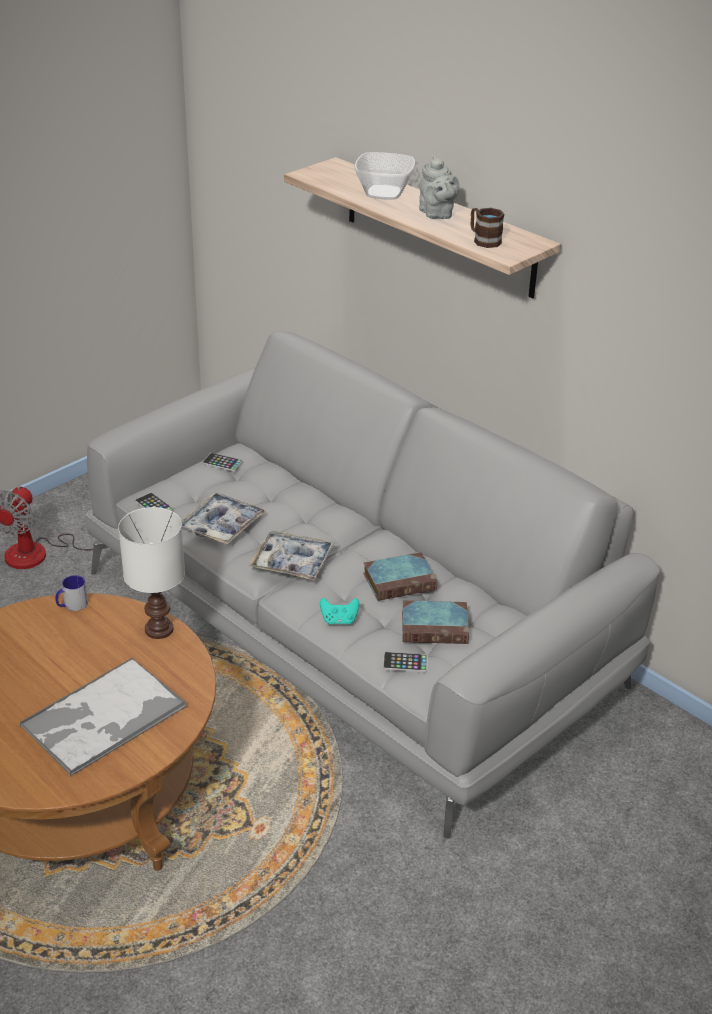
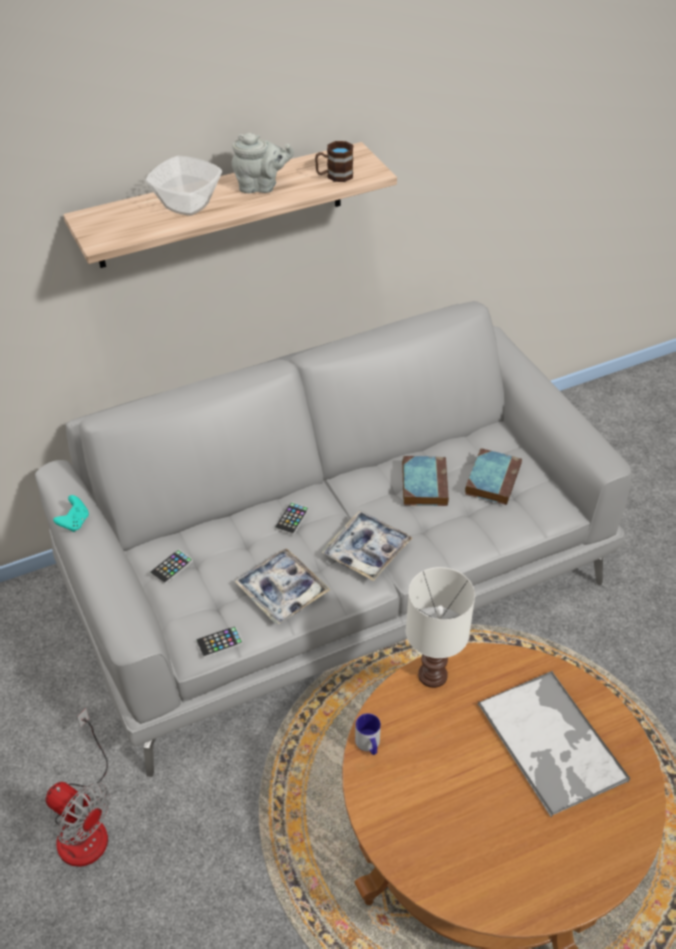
camera: 70 degrees left, 10 degrees up
turquoise game controller [320,598,359,625] -> turquoise game controller moved to [53,495,89,532]
phone [383,652,428,672] -> phone moved to [274,502,309,535]

